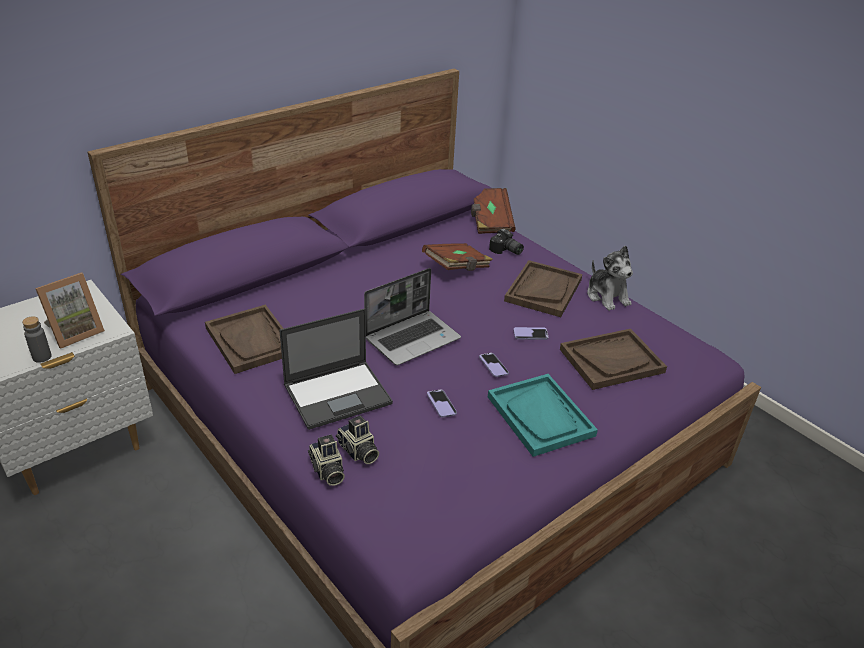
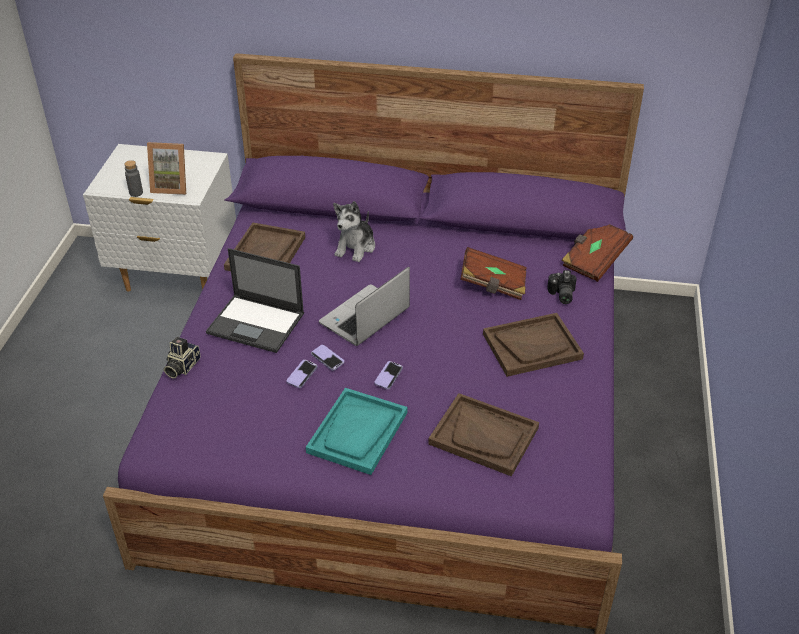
camera: 50 degrees right, 5 degrees up
camera [336,415,379,464] -> none
laptop [364,268,461,365] -> laptop turned 120 degrees clockwise [319,267,410,346]
phone [514,327,548,340] -> phone moved to [311,345,344,371]
plush toy [587,245,633,311] -> plush toy moved to [333,201,375,262]

